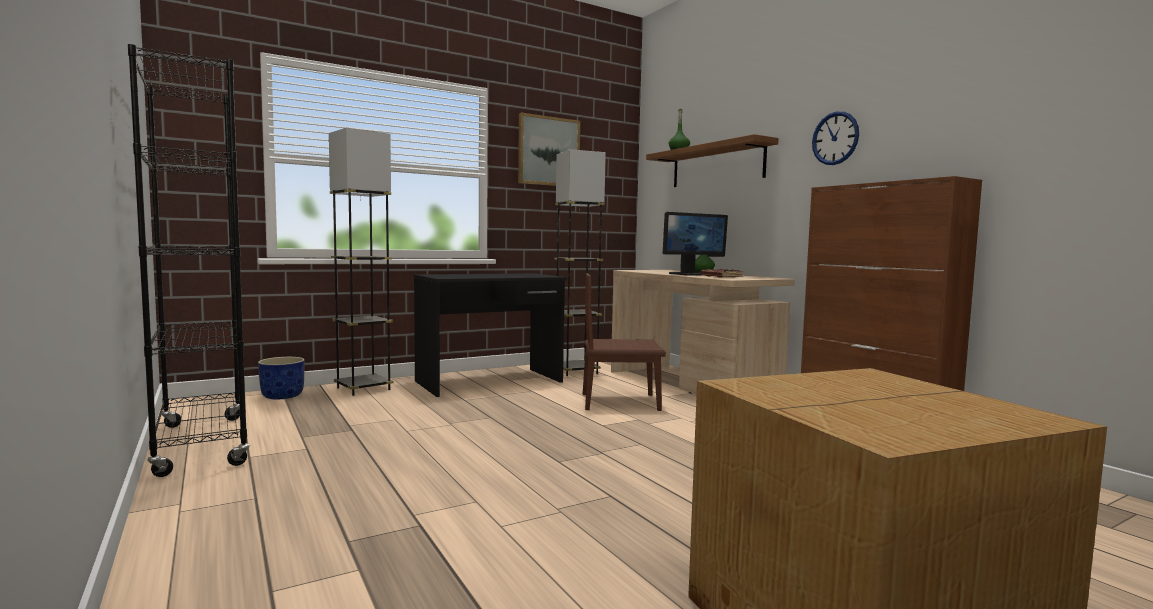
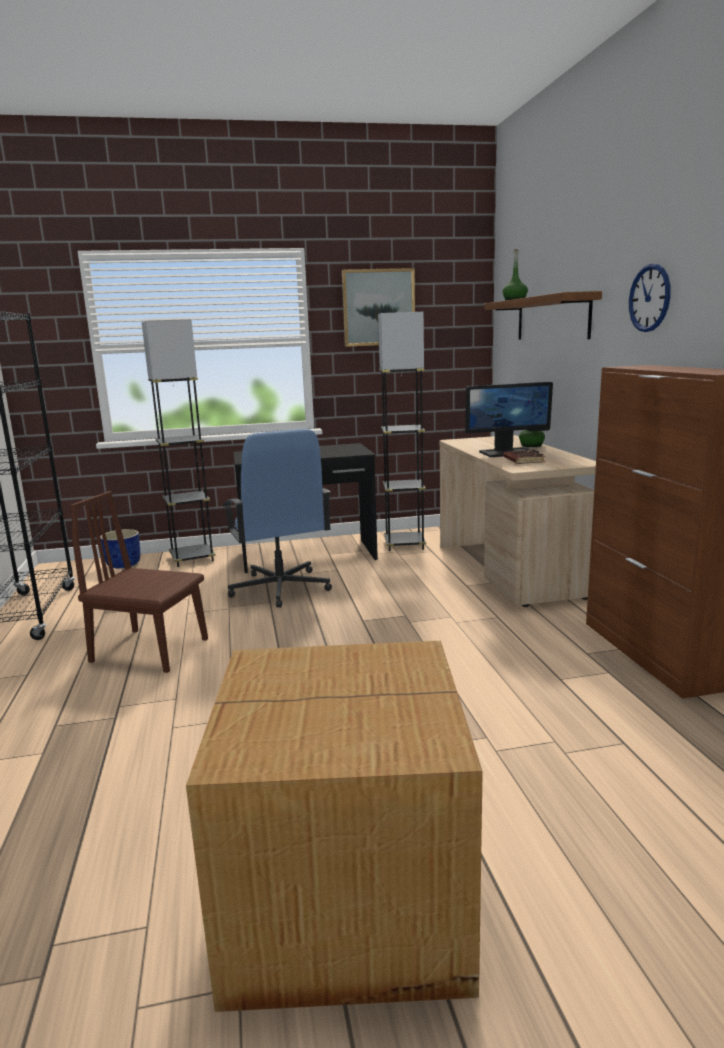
camera: 20 degrees right, 10 degrees up
brown chair [583,273,666,411] -> brown chair moved to [71,491,208,673]
none -> blue office chair [223,429,332,608]

